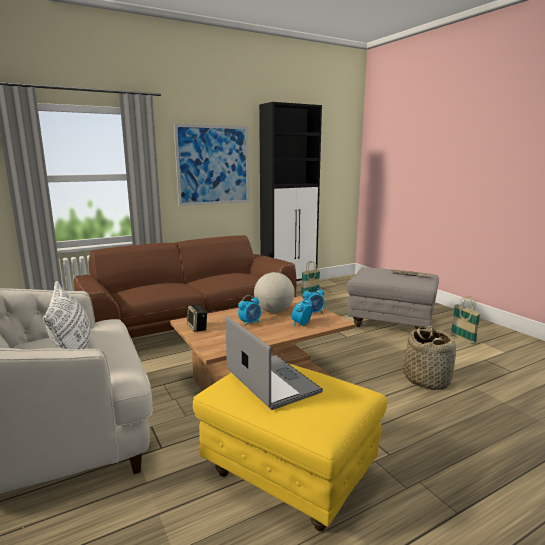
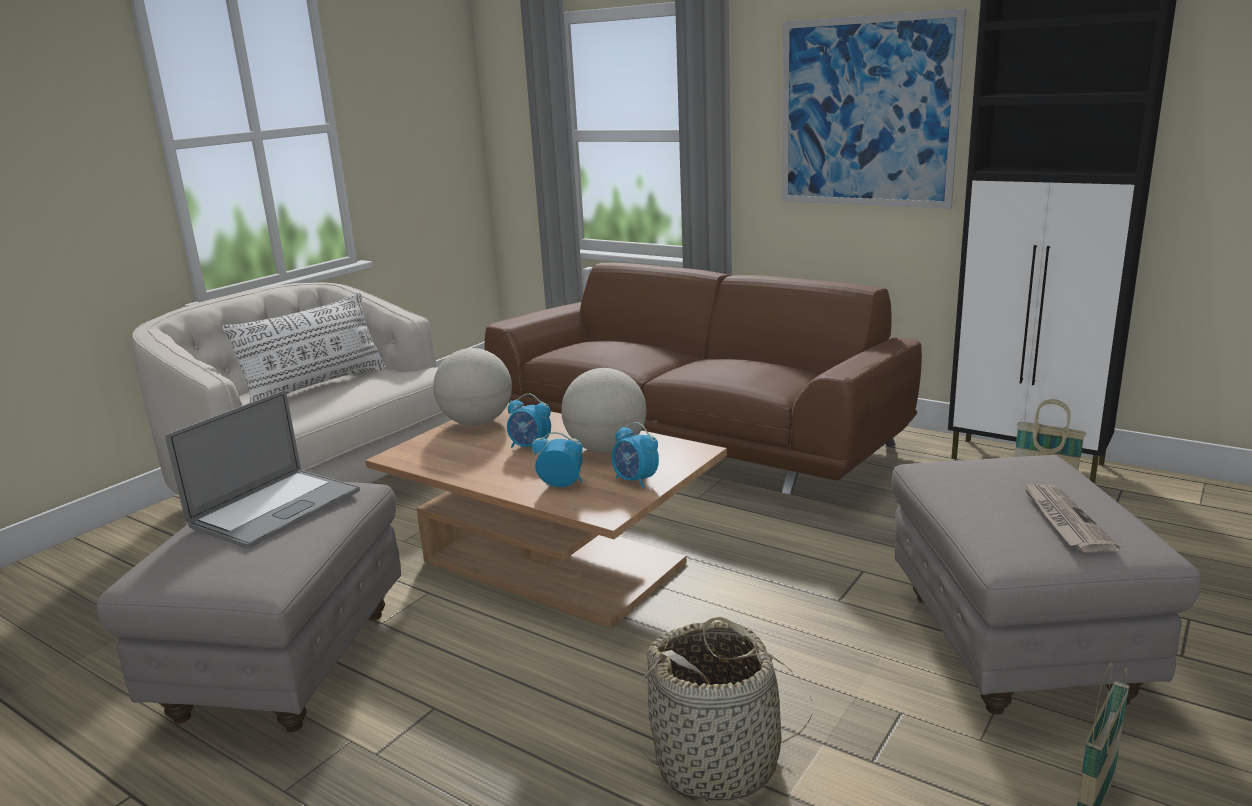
camera: 65 degrees right, 5 degrees up
speaker [187,305,208,332] -> globe [433,348,512,426]
yellow ottoman [193,363,387,531] -> grey ottoman [97,482,401,732]

